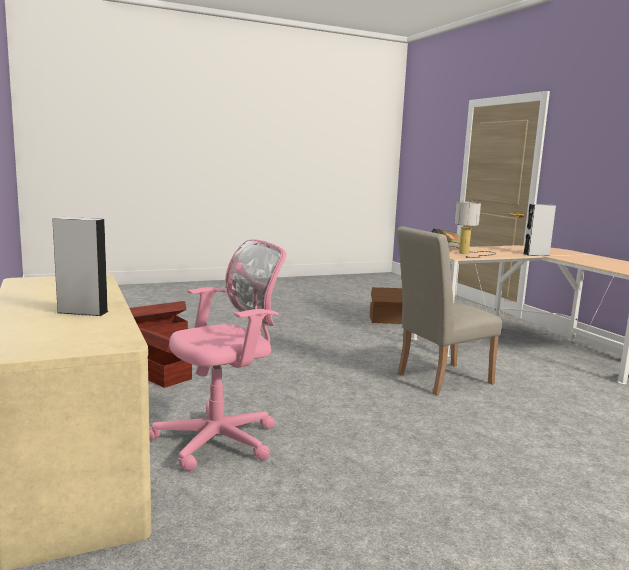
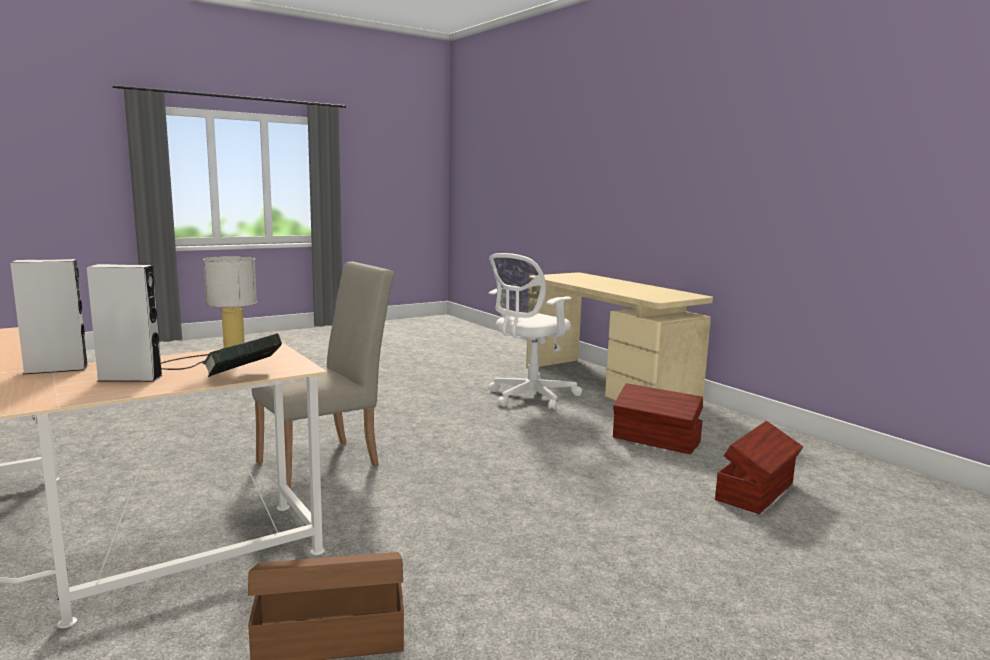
camera: 170 degrees right, 0 degrees up
grey speaker [52,217,109,316] -> grey speaker moved to [87,264,163,382]
pink office chair [149,239,286,471] -> white office chair [489,253,582,410]

